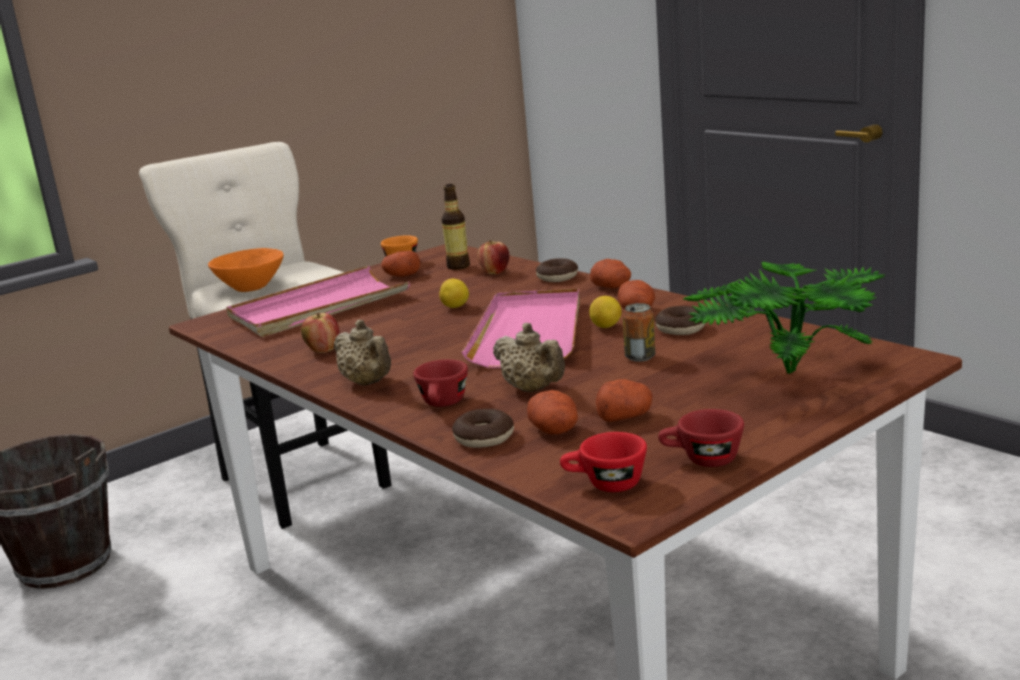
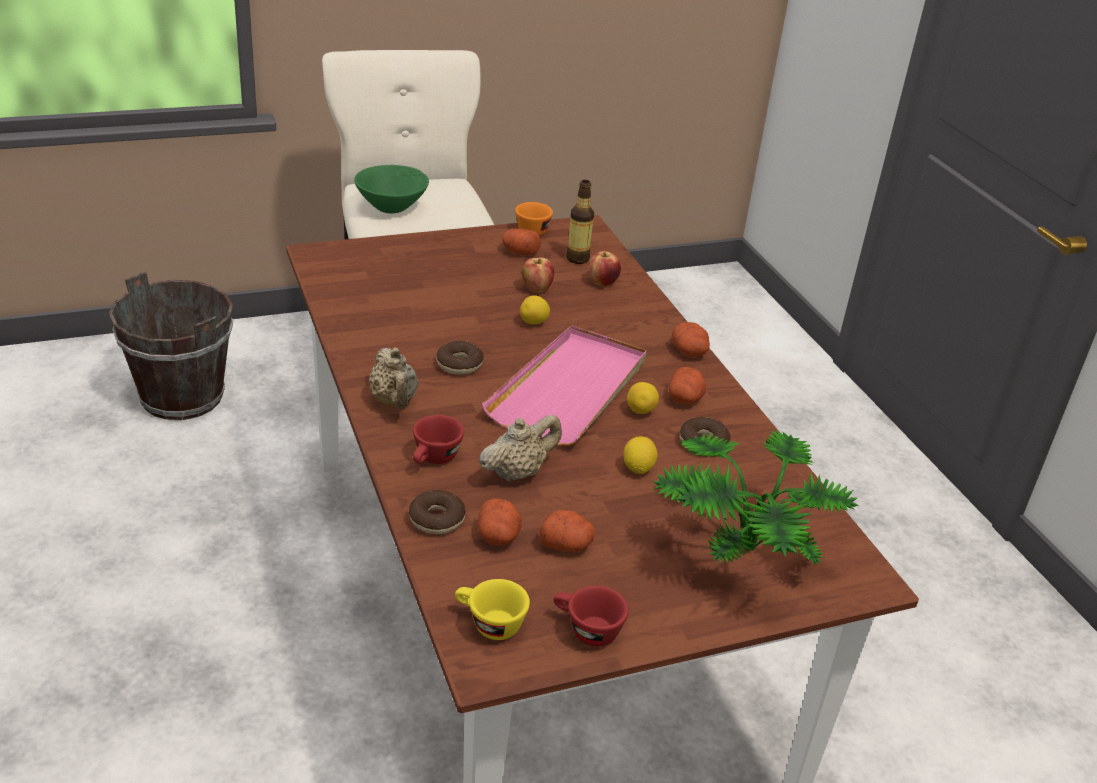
camera: 15 degrees right, 15 degrees up
orange bowl [208,248,284,292] -> green bowl [354,165,429,213]
pink tray [226,266,410,337] -> none
apple [301,313,340,353] -> apple moved to [521,258,554,293]
beige teapot [493,323,565,392] -> beige teapot turned 105 degrees counterclockwise [479,414,562,482]
donut [536,258,578,282] -> donut moved to [436,341,483,375]
red cup [560,432,647,492] -> yellow cup [455,579,530,640]
can [623,303,655,362] -> lemon [624,437,658,474]

